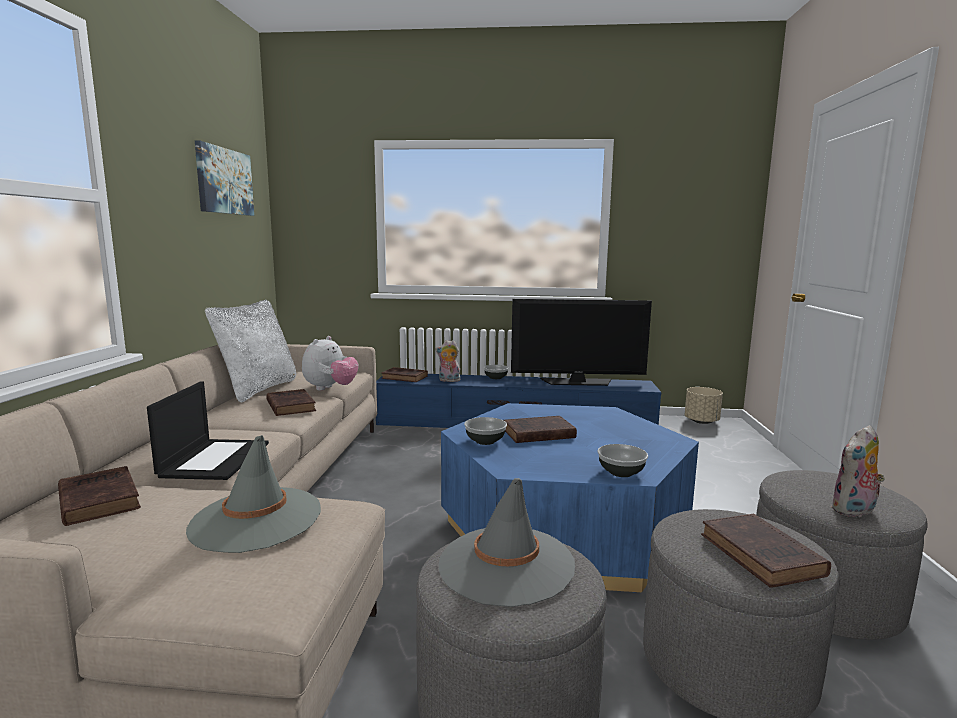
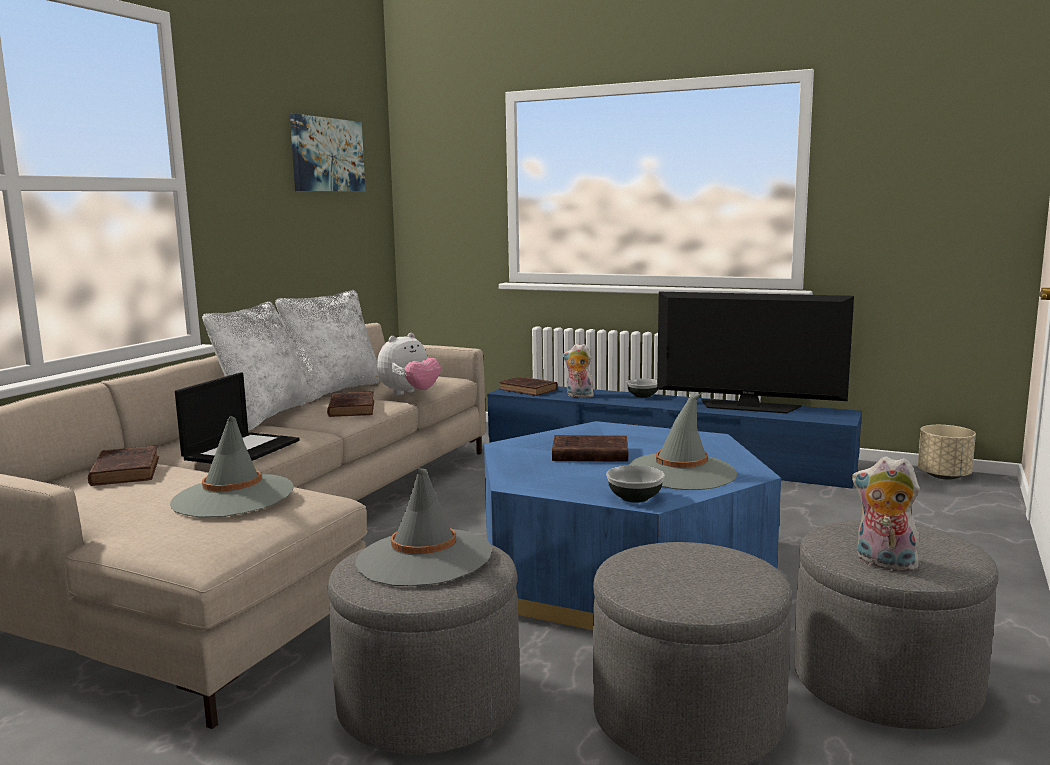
camera: 20 degrees right, 0 degrees up
bowl [464,417,507,445] -> none
brown book [701,514,831,588] -> none
plush toy [831,425,885,517] -> plush toy turned 45 degrees clockwise [852,456,922,572]
none -> white pillow [202,301,310,431]
none -> grey hat [628,393,737,490]

